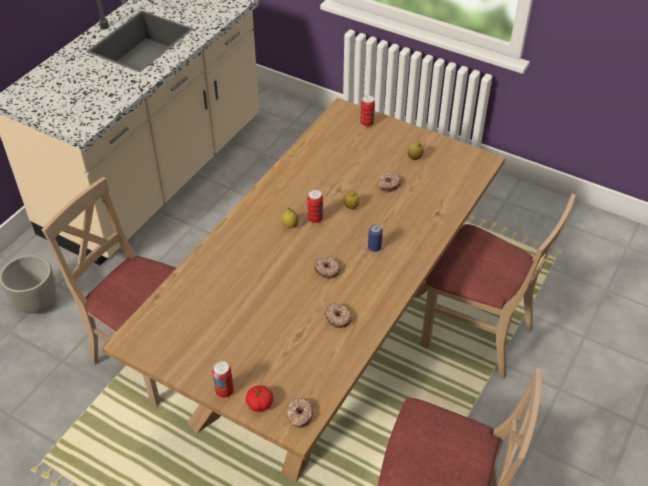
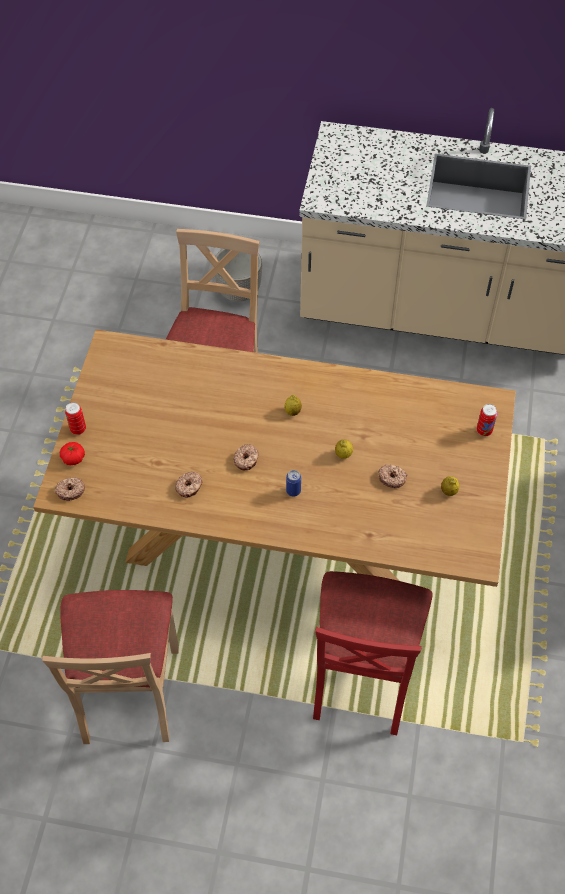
camera: 70 degrees right, 10 degrees up
can [307,190,323,223] -> none
beige chair [421,194,576,379] -> red chair [313,571,433,735]

